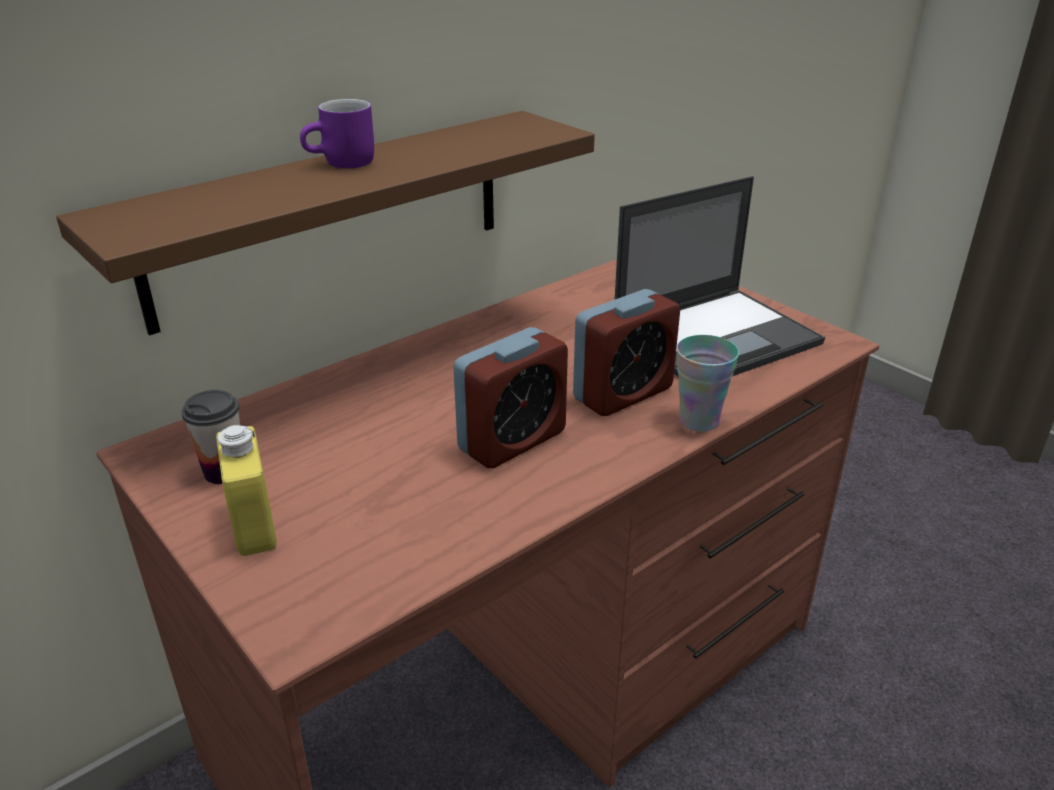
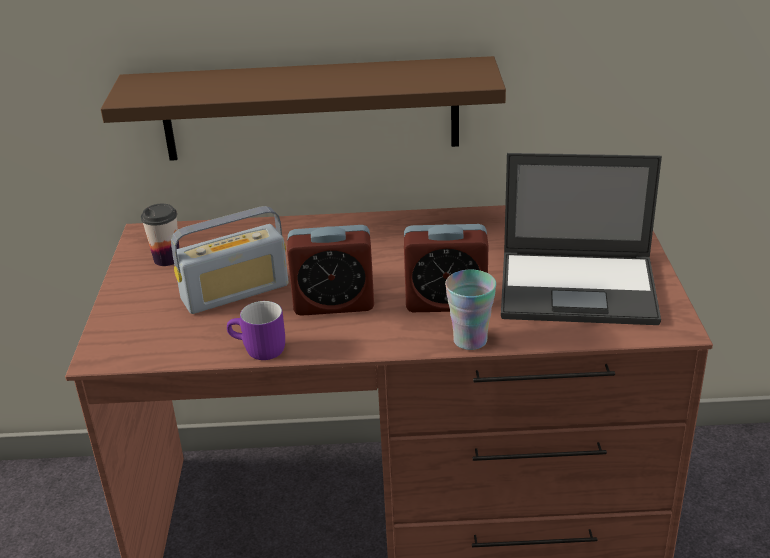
camera: 40 degrees right, 0 degrees up
yellow bottle [216,425,277,556] -> none
purple mug [300,99,374,168] -> purple mug moved to [227,301,285,360]
none -> radio [171,206,288,314]

